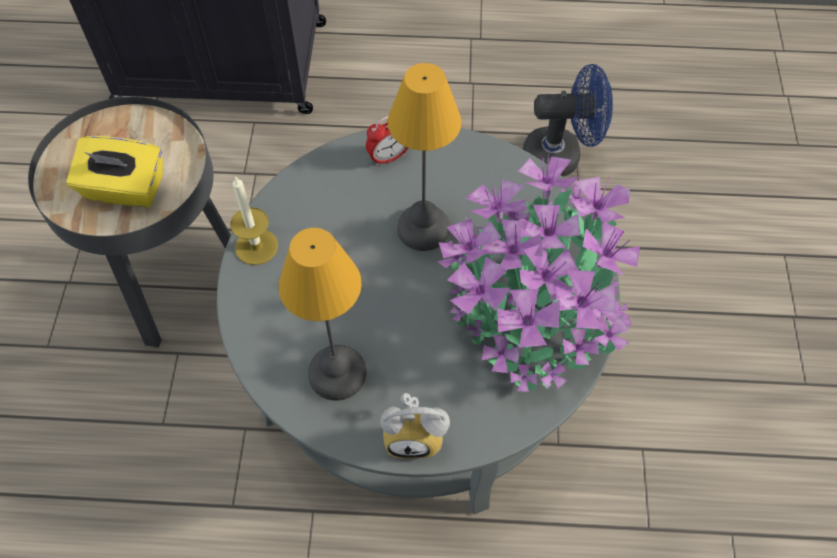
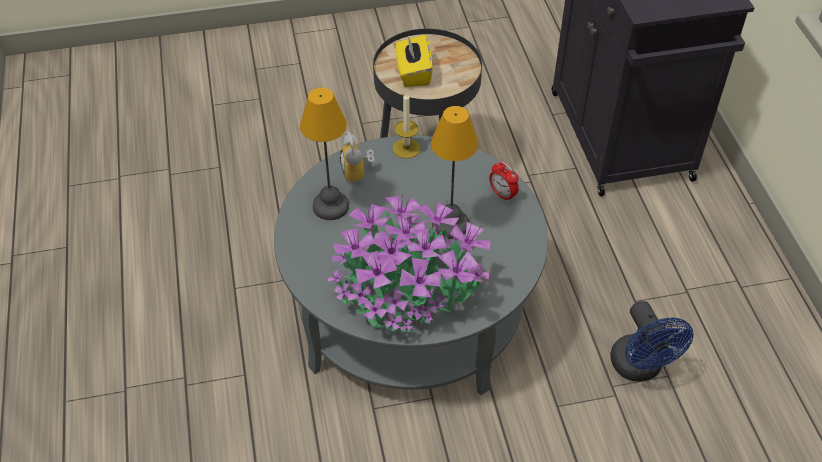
camera: 75 degrees right, 10 degrees down
alarm clock [380,393,450,459] -> alarm clock moved to [340,131,375,183]

